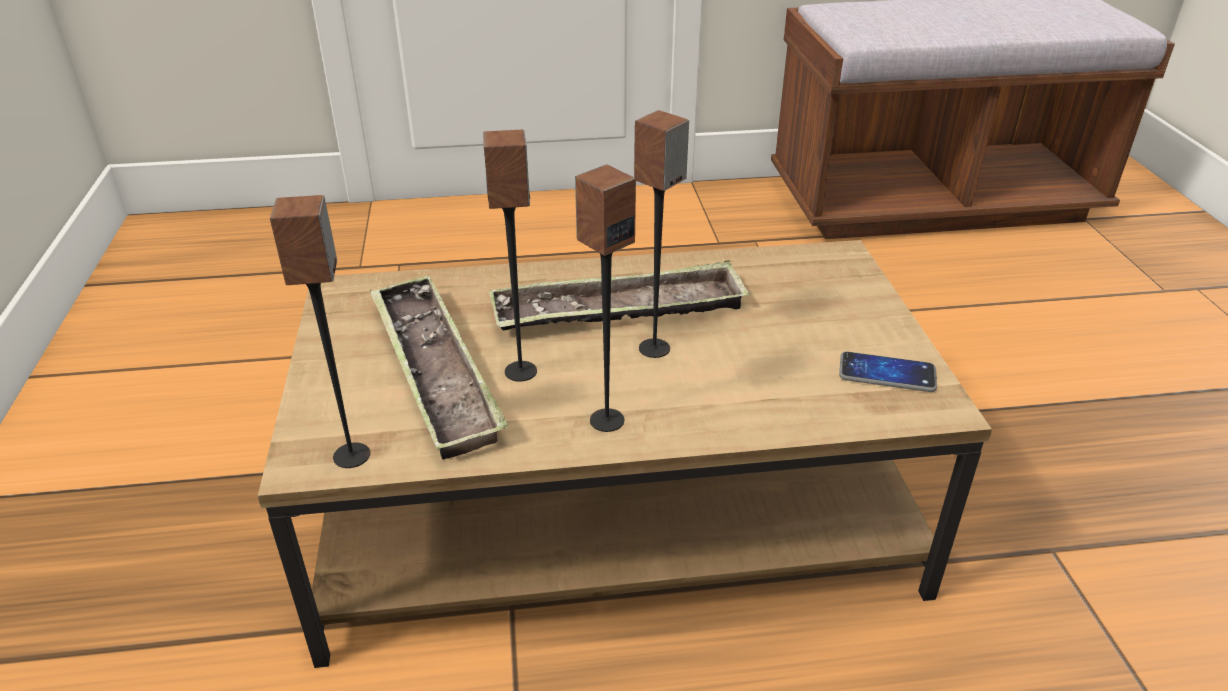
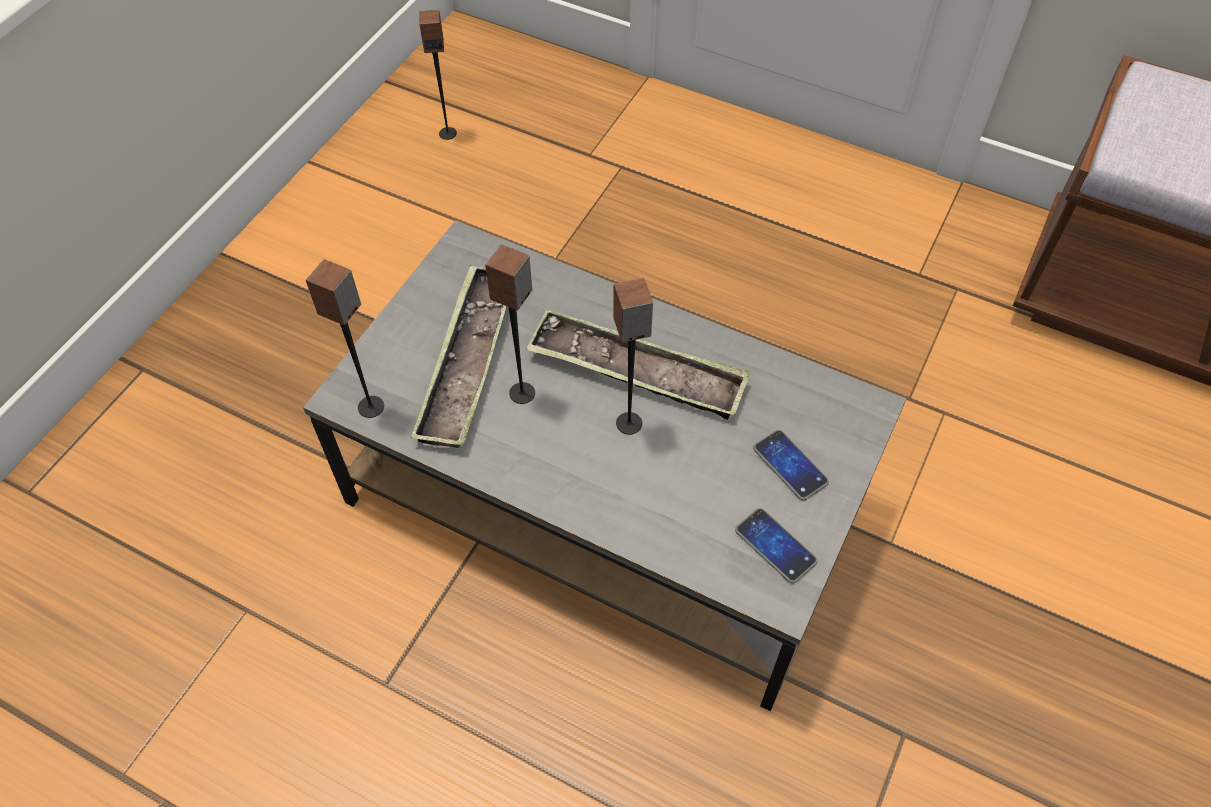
camera: 35 degrees right, 20 degrees up
brown coffee table [258,240,992,668] -> grey coffee table [303,220,906,711]
speaker [575,165,636,432] -> speaker moved to [419,10,457,140]
none -> phone [753,430,829,500]

